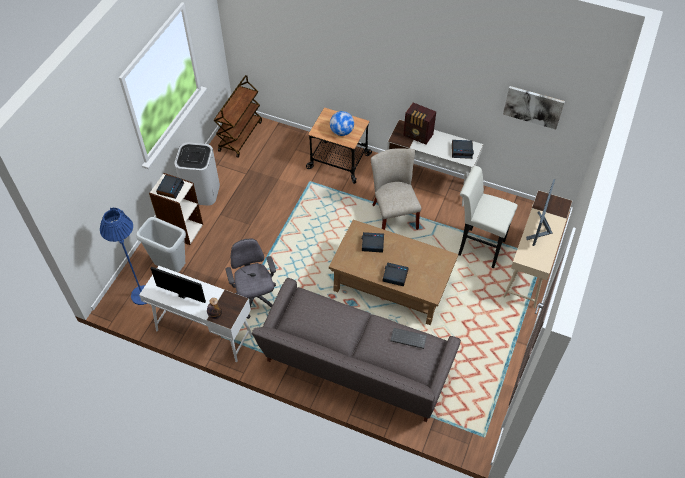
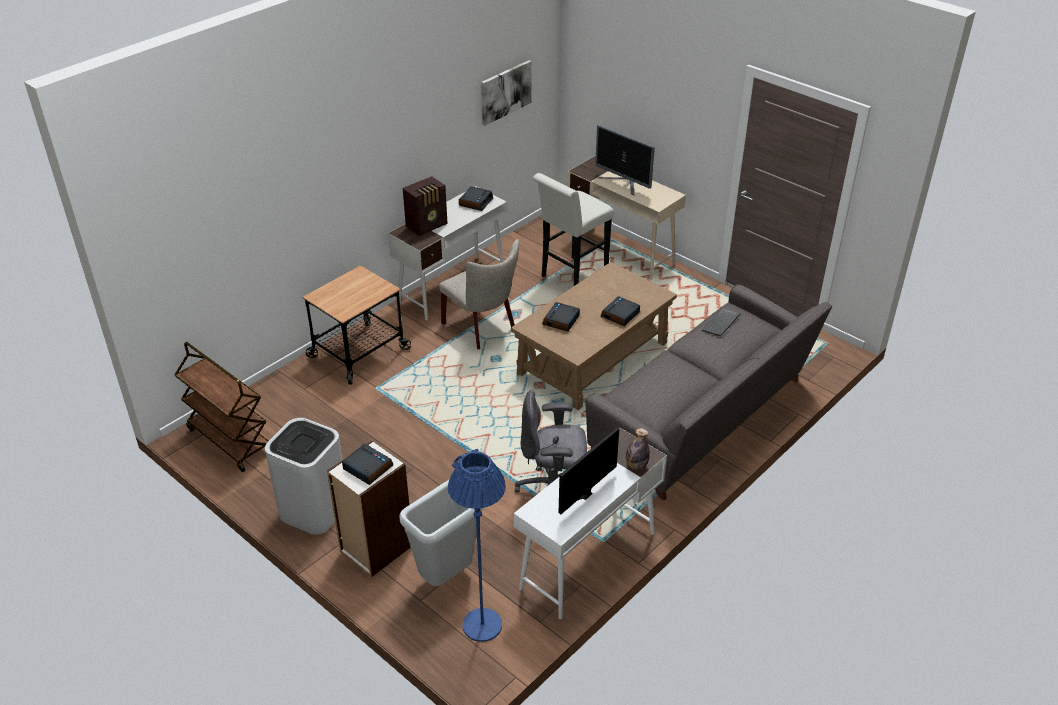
camera: 70 degrees left, 15 degrees down
globe [330,111,354,136] -> none
beige chair [371,148,421,230] -> beige chair turned 135 degrees counterclockwise [439,239,519,349]

